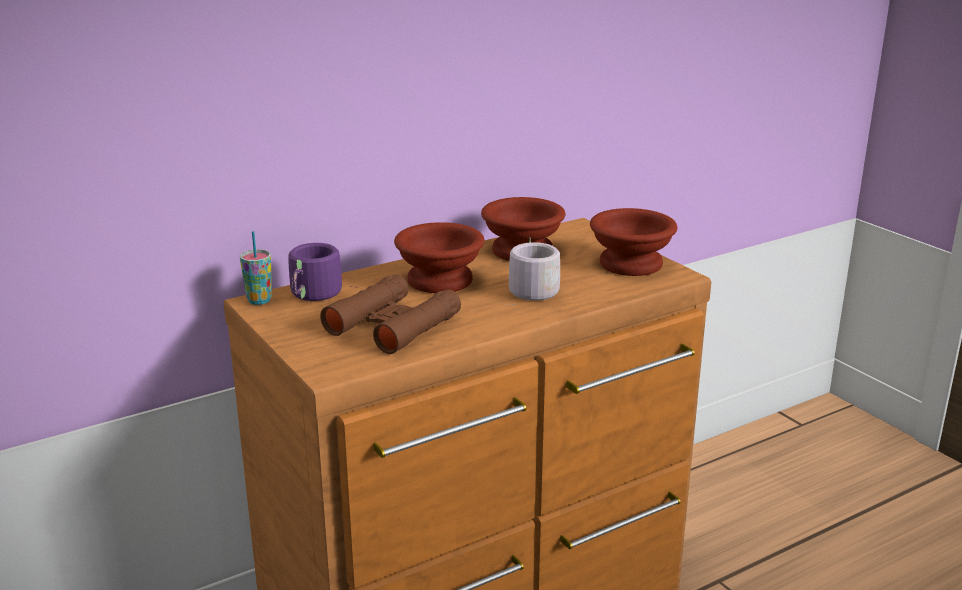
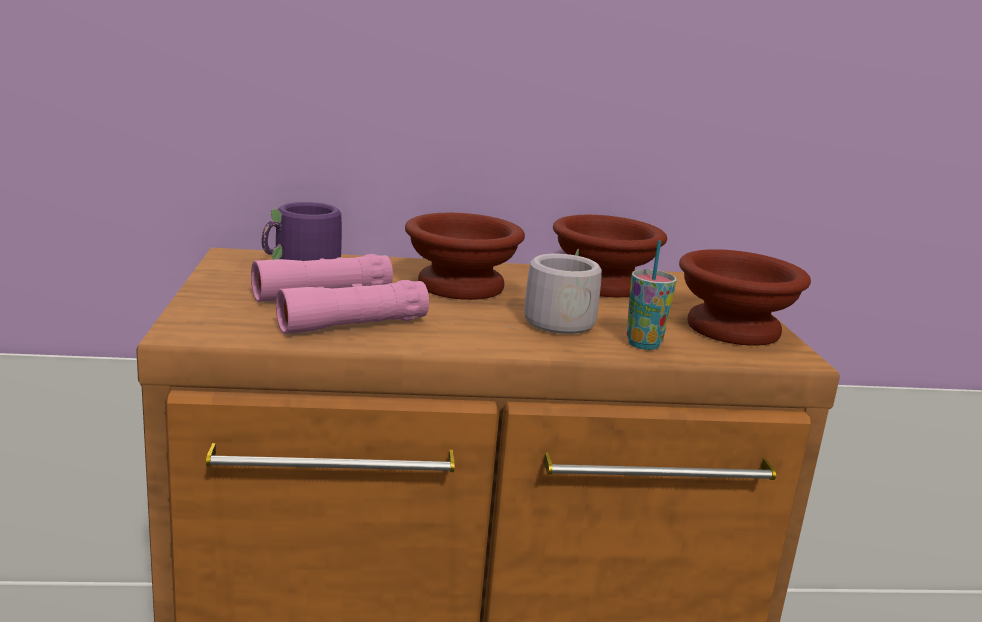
camera: 25 degrees right, 5 degrees down
cup [240,231,272,305] -> cup moved to [627,240,677,350]
brown binoculars [320,274,461,354] -> pink binoculars [251,254,429,334]

